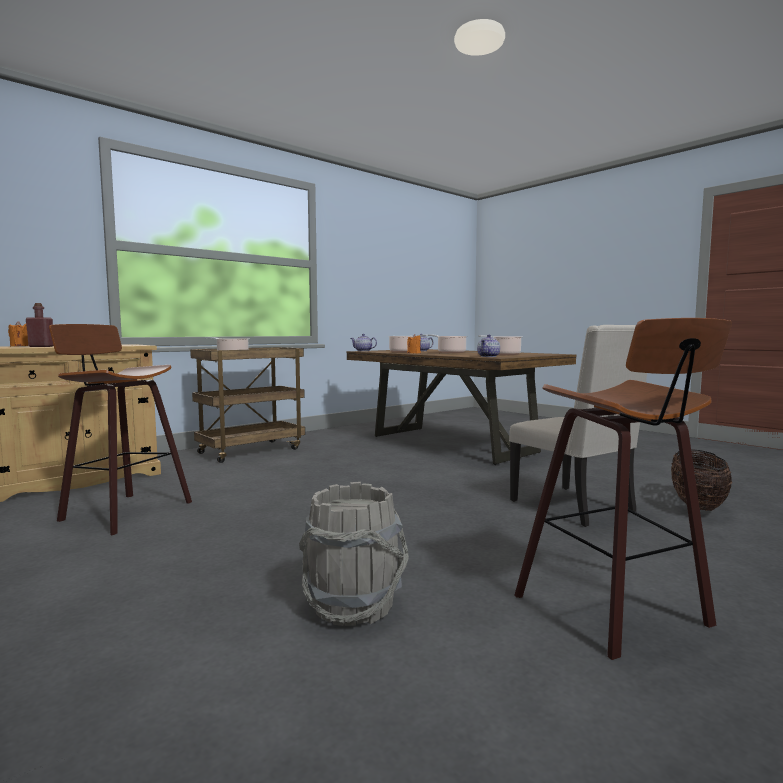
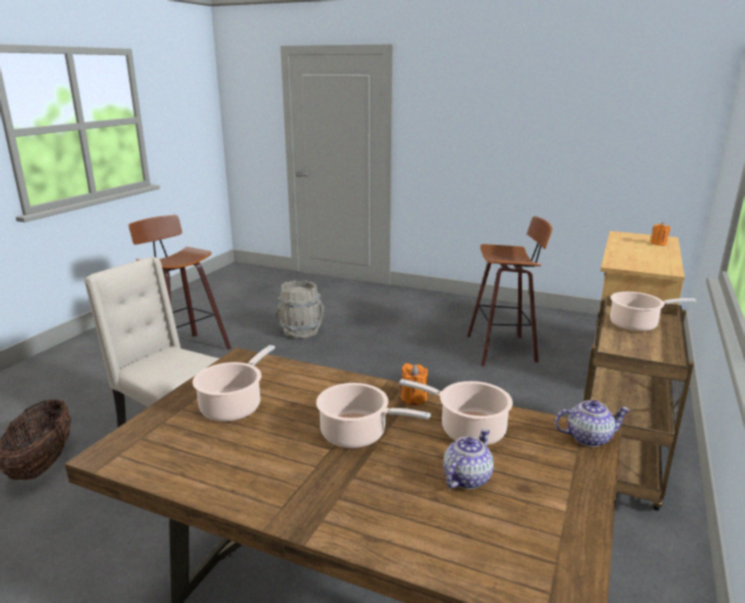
camera: 155 degrees right, 15 degrees up
red bottle [26,303,54,347] -> none
teapot [477,335,500,357] -> none

